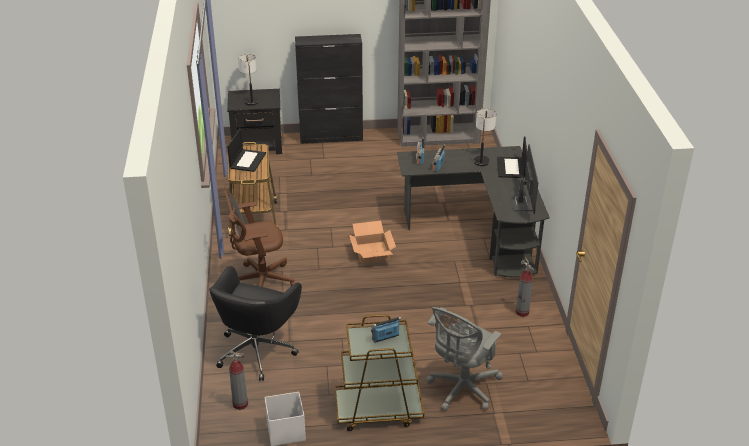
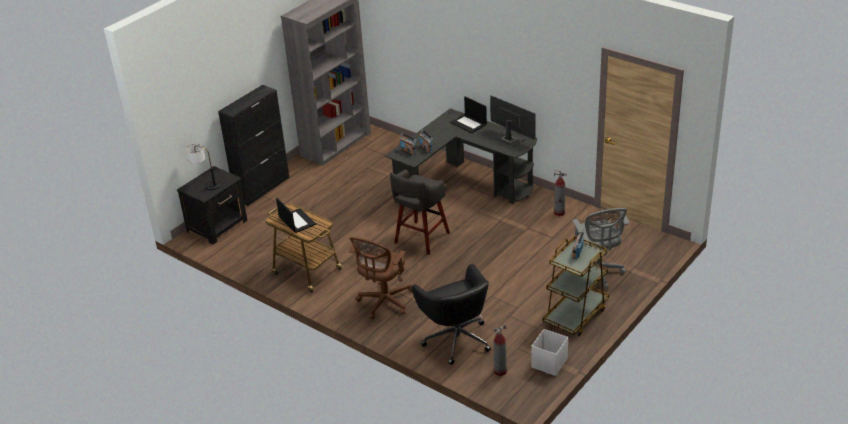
camera: 45 degrees left, 0 degrees up
cardboard box [349,221,396,263] -> grey stool [390,169,450,255]
table lamp [474,108,497,166] -> none

